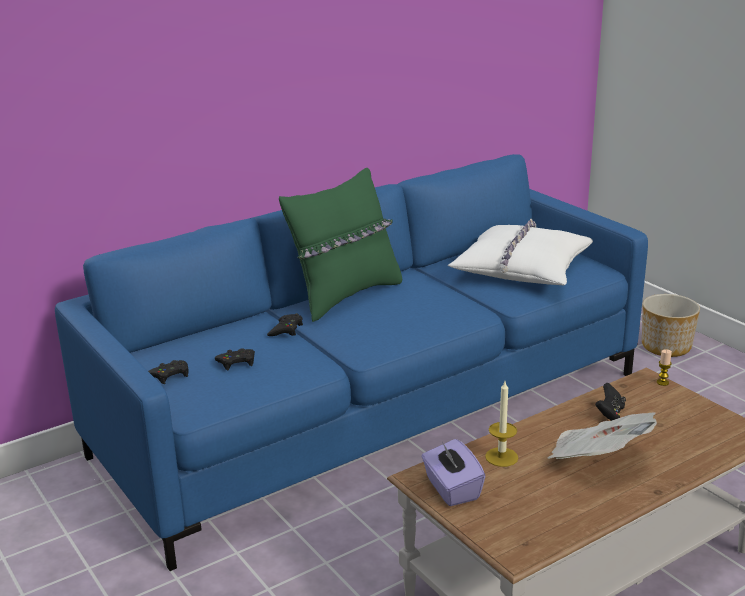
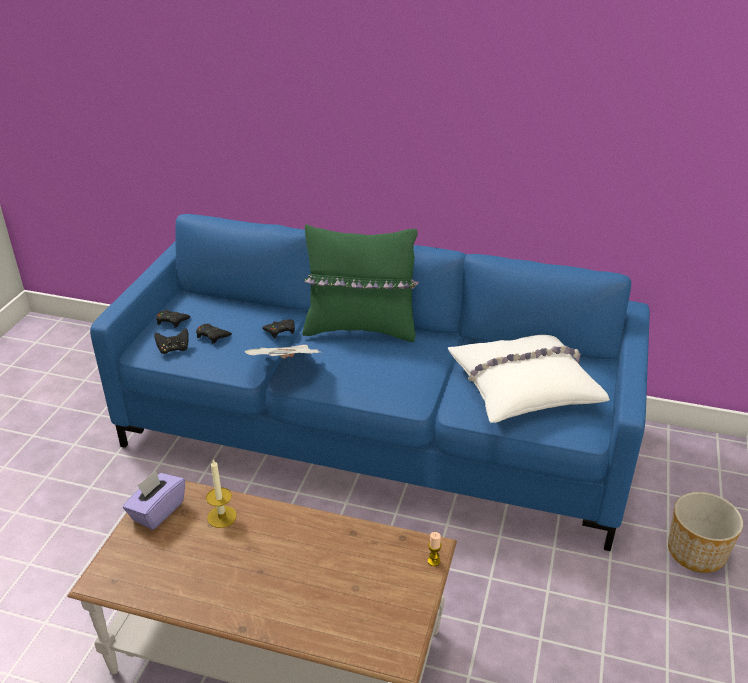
camera: 50 degrees right, 10 degrees up
newspaper [547,412,657,459] -> newspaper moved to [245,345,320,358]
black game controller [595,383,626,421] -> black game controller moved to [154,328,189,354]

